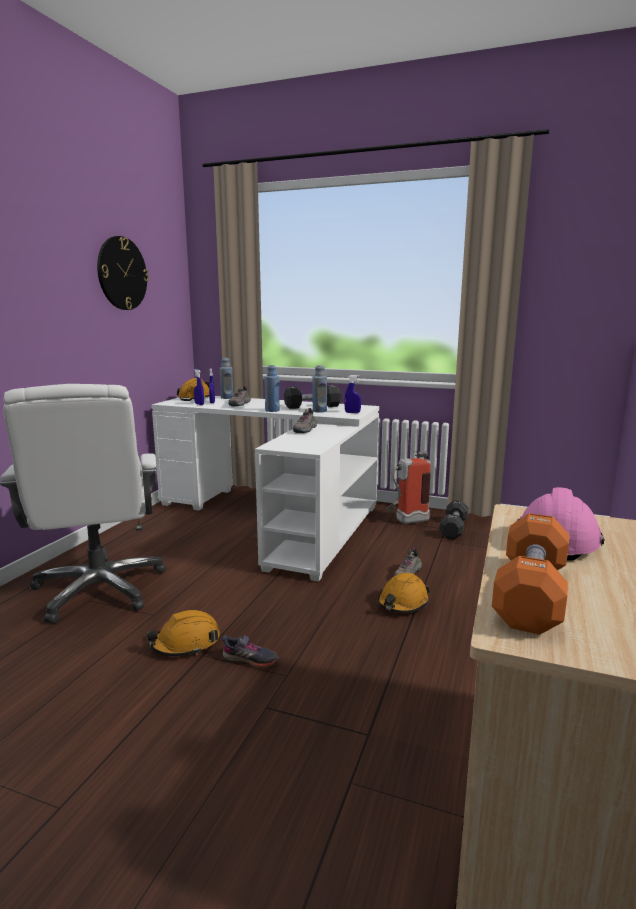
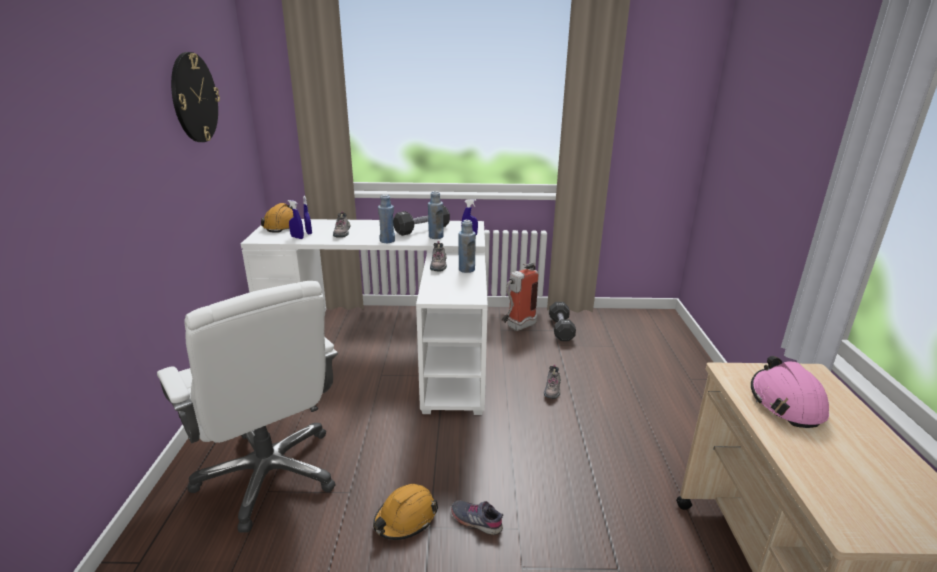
camera: 20 degrees left, 10 degrees up
blue bottle [219,358,234,399] -> blue bottle moved to [458,220,476,273]
grey shoe [222,635,279,668] -> grey shoe turned 150 degrees counterclockwise [451,500,503,535]
orange hard hat [378,573,430,613] -> none
orange dumbbell [492,513,569,635] -> none

